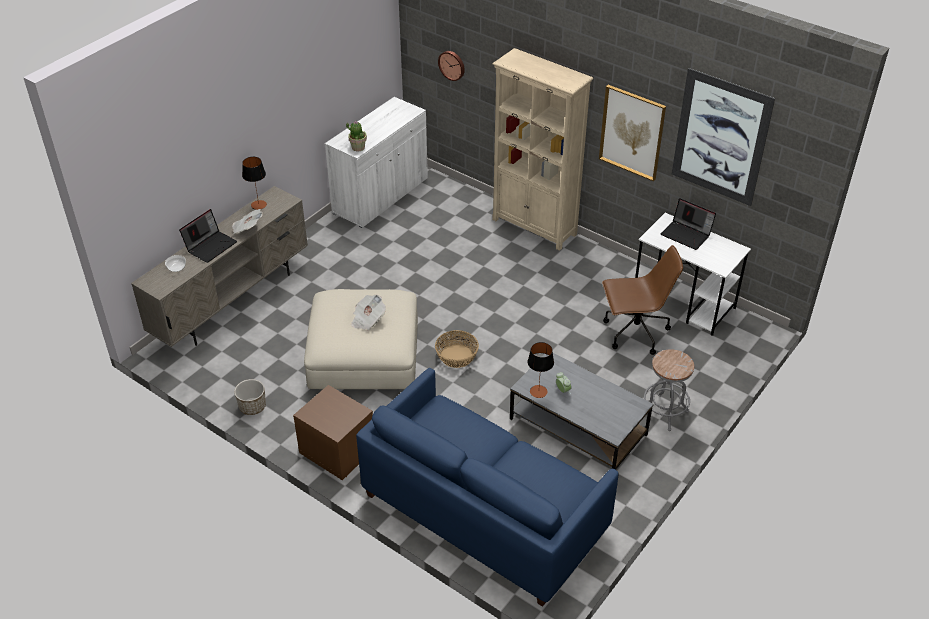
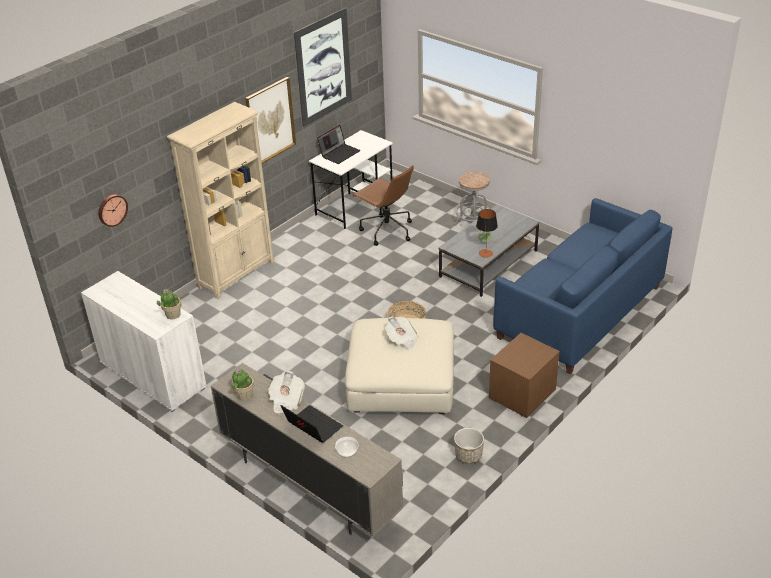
camera: 85 degrees left, 5 degrees down
table lamp [242,157,267,210] -> potted plant [231,369,254,400]
brown office chair [602,245,683,355] -> brown office chair turned 135 degrees clockwise [352,166,414,246]

